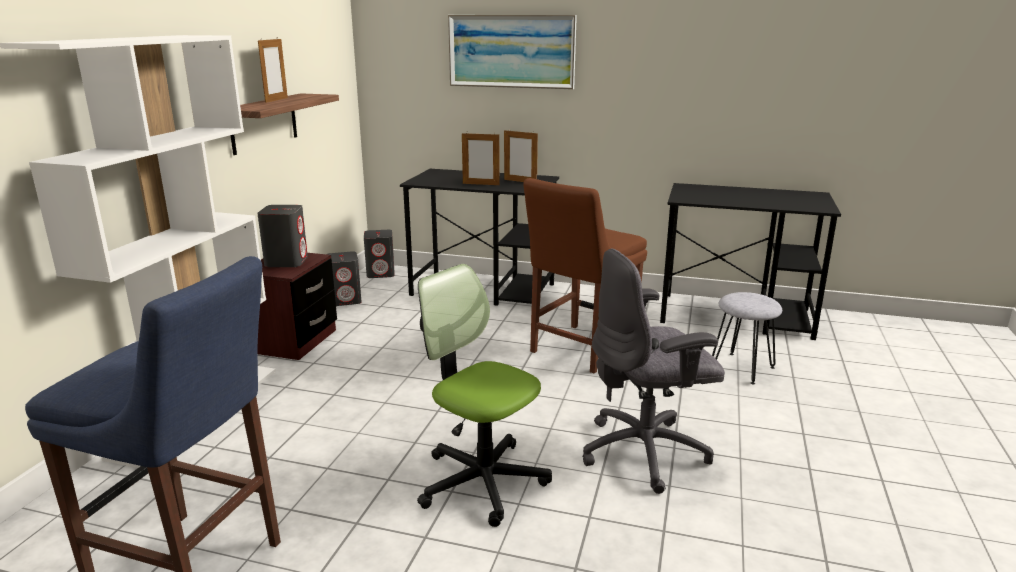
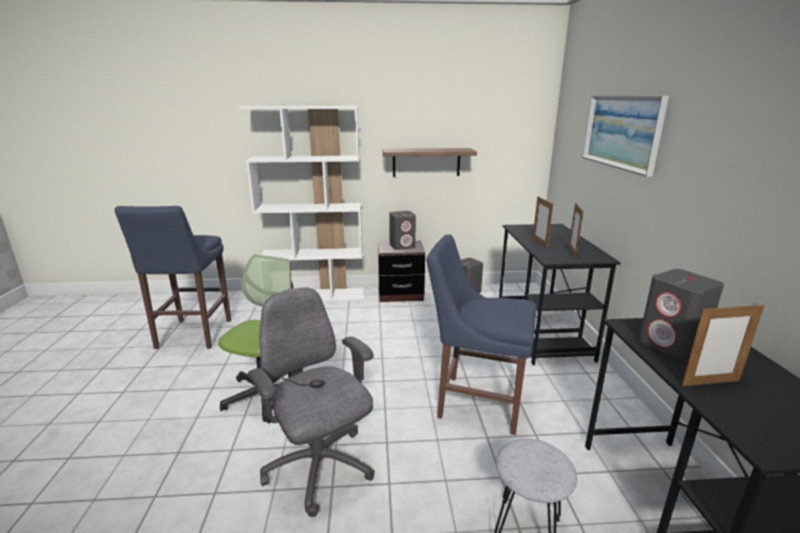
camera: 70 degrees right, 0 degrees up
picture frame [258,37,288,103] -> picture frame moved to [682,302,765,386]
grey speaker [364,230,395,278] -> grey speaker moved to [639,269,724,360]
brown chair [523,178,647,374] -> blue chair [426,234,537,435]

